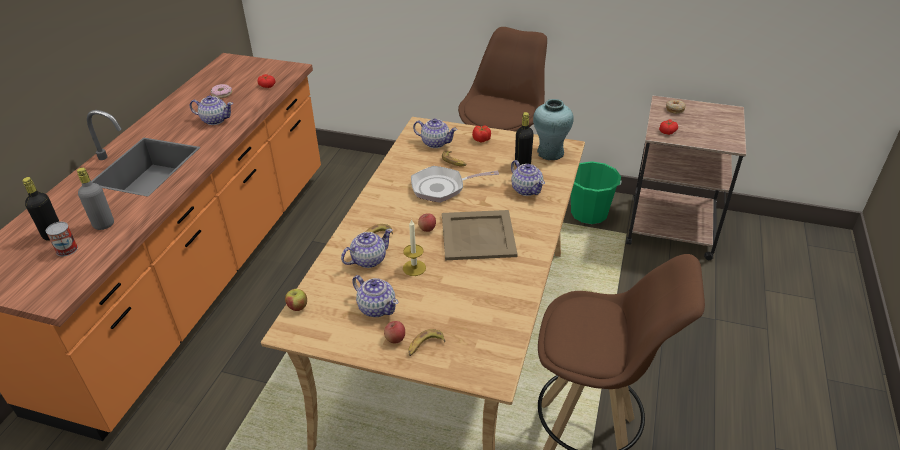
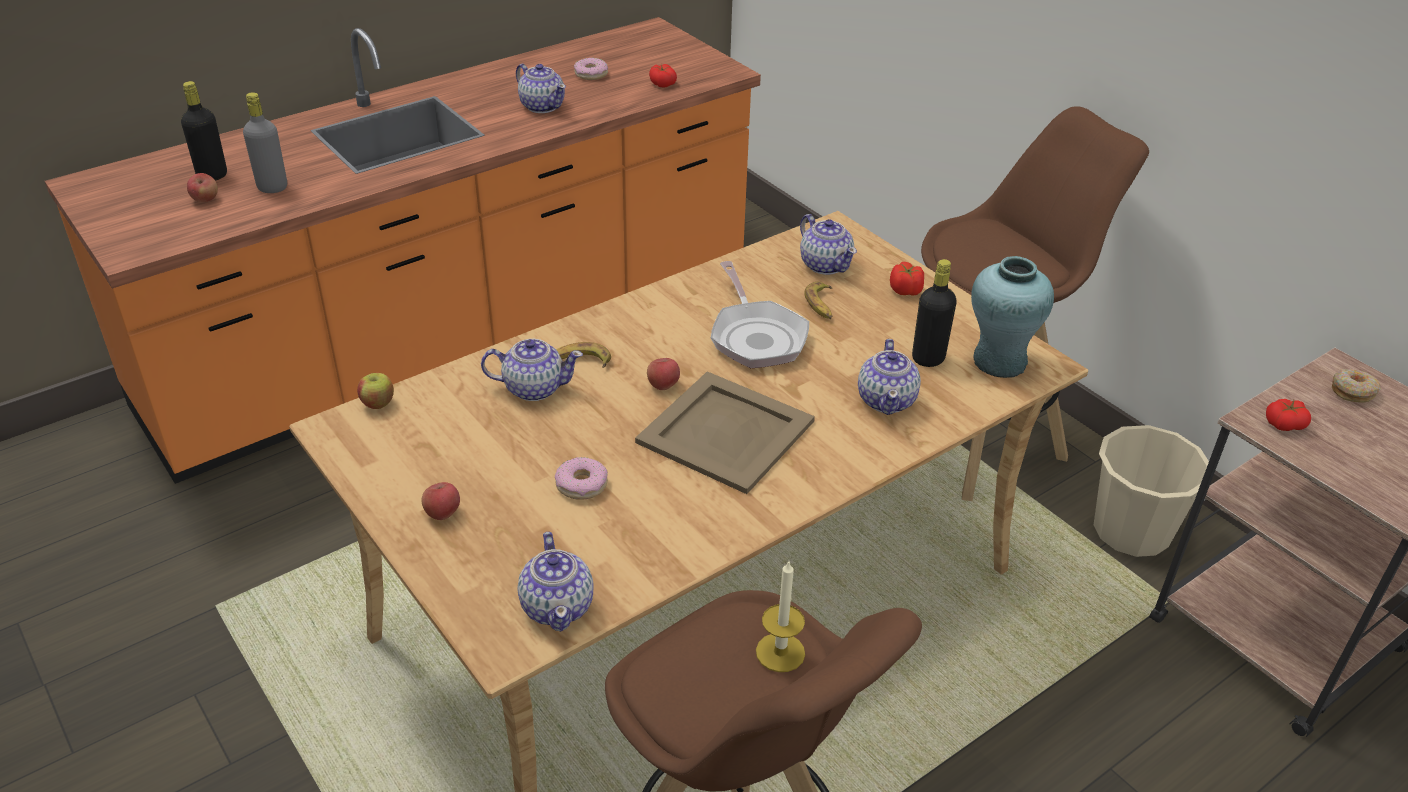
camera: 35 degrees right, 0 degrees up
can [46,222,78,256] -> apple [187,173,218,202]
teapot [352,275,399,317] -> teapot moved to [518,532,594,631]
candle [403,219,426,276] -> candle moved to [756,561,805,672]
banana [408,329,446,356] -> none
frying pan [411,166,499,203] -> frying pan turned 135 degrees counterclockwise [711,261,809,368]
green bucket [571,161,622,224] -> beige bucket [1094,425,1209,557]
none -> donut [555,457,608,500]

